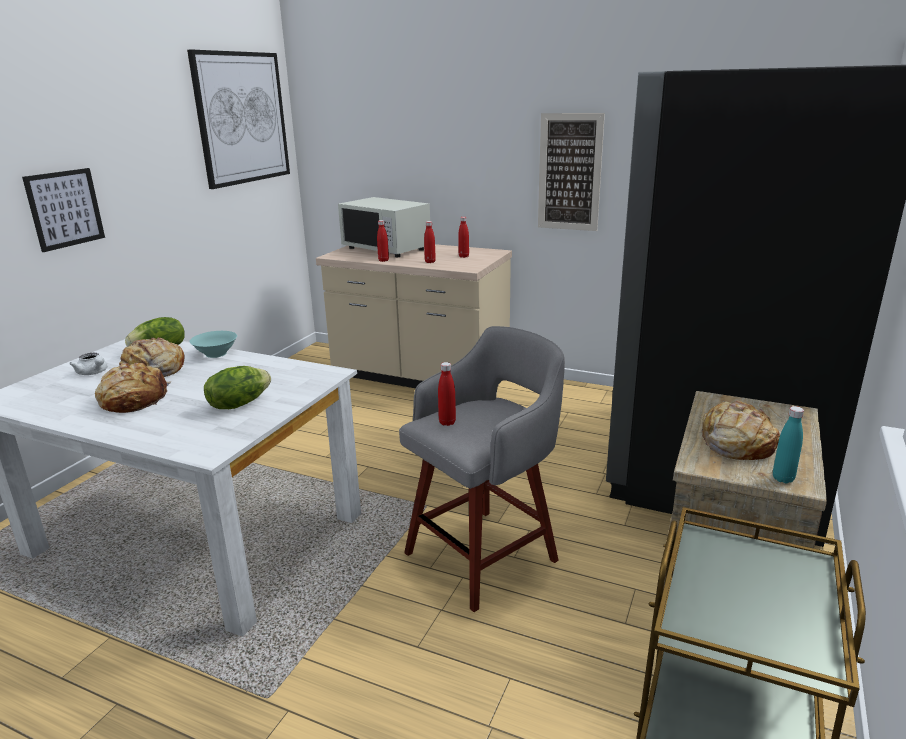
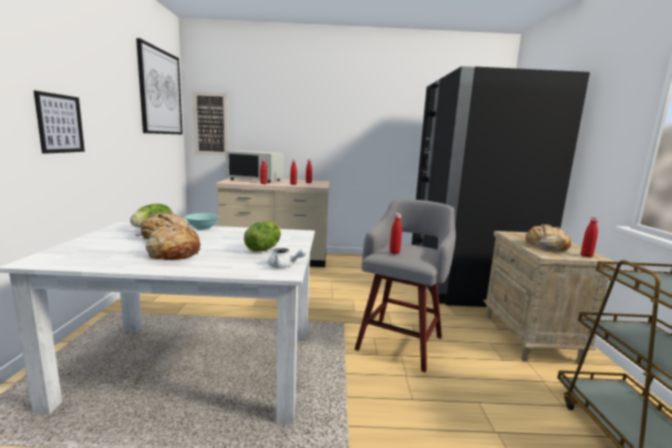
camera: 25 degrees left, 10 degrees down
white teapot [69,353,107,375] -> white teapot moved to [268,248,307,268]
picture [538,113,605,231] -> picture moved to [192,91,228,156]
turquoise bottle [773,406,804,483] -> red bottle [581,216,599,257]

